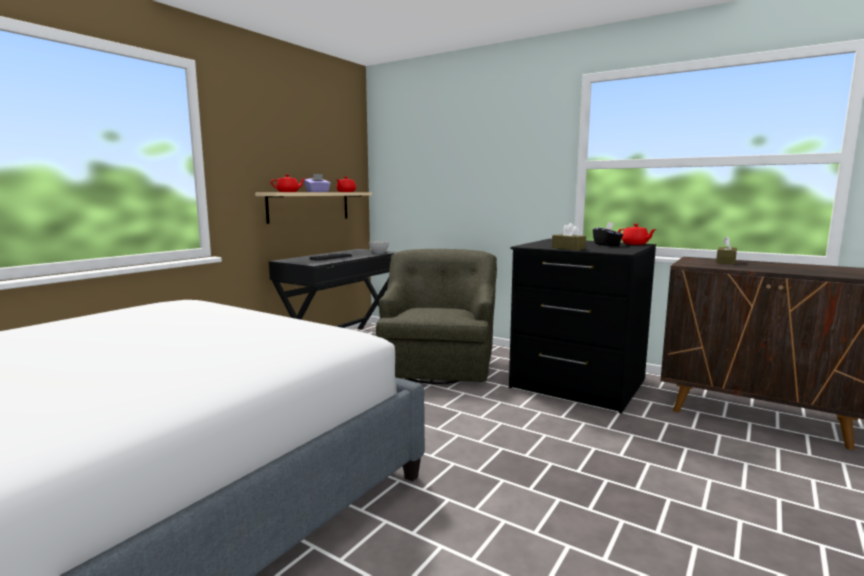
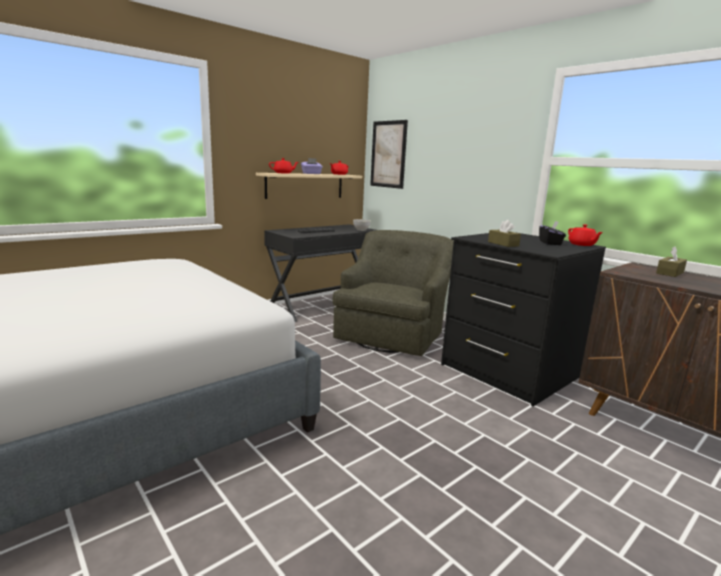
camera: 15 degrees right, 5 degrees up
none -> picture [370,120,408,189]

